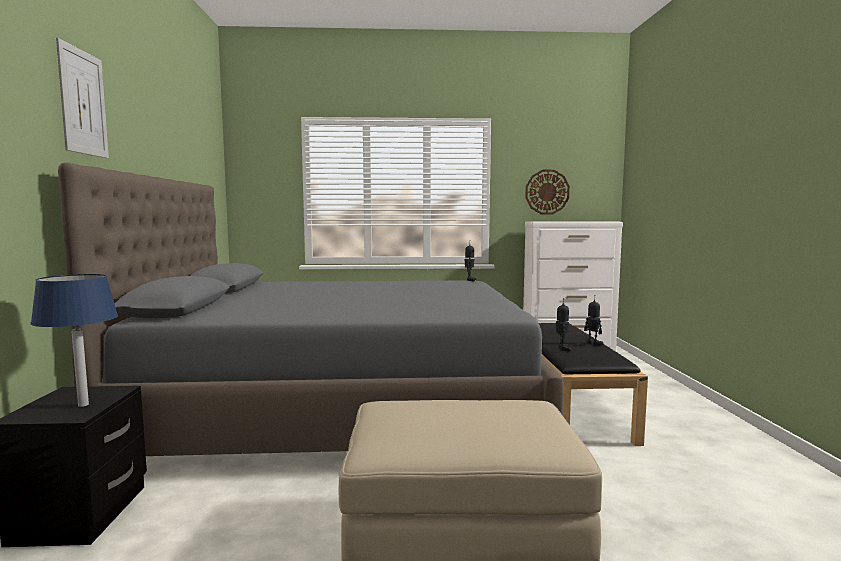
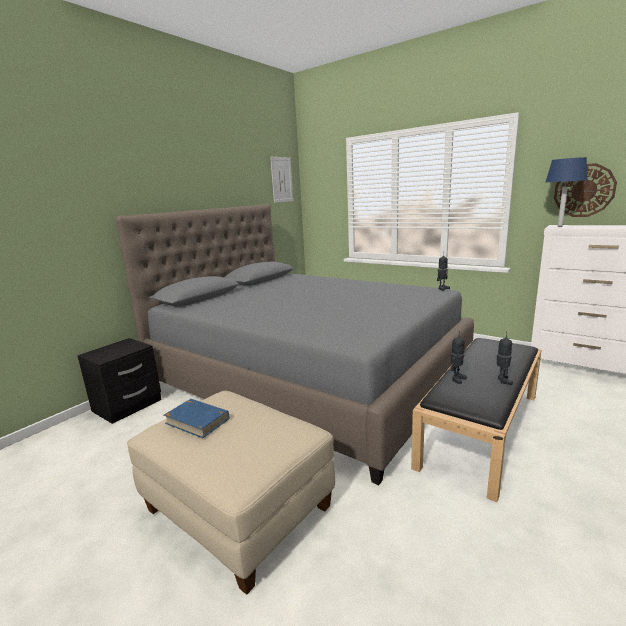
camera: 40 degrees right, 10 degrees up
blue table lamp [31,274,118,407] -> blue table lamp moved to [546,157,588,227]
picture [56,38,109,158] -> picture moved to [270,157,293,203]
none -> blue book [164,399,229,438]

